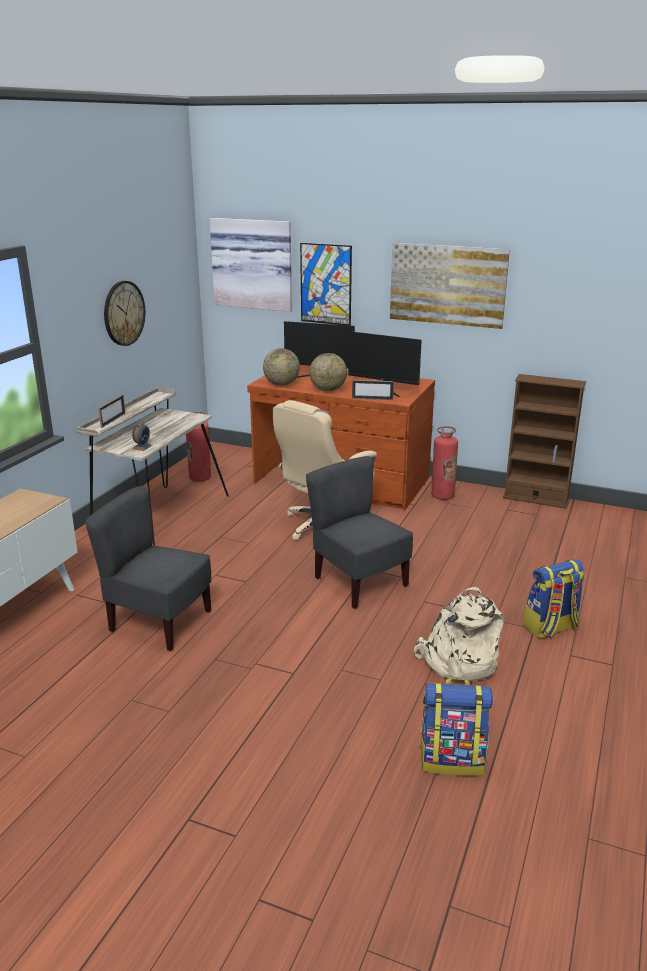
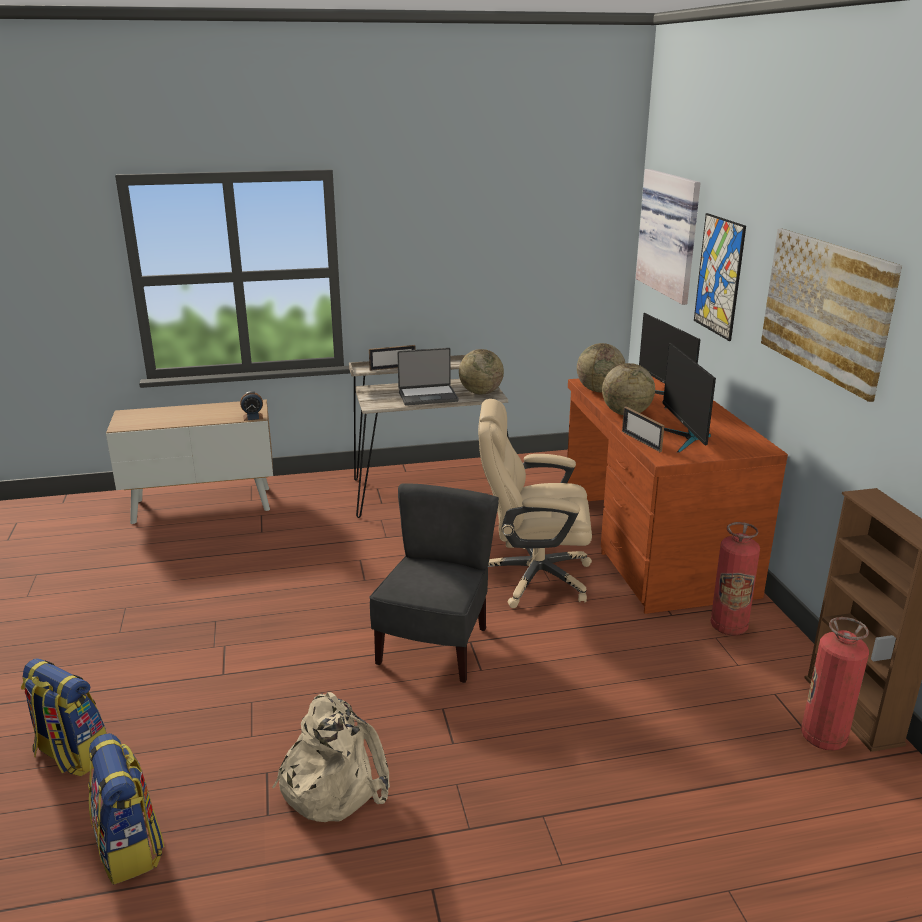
camera: 55 degrees right, 0 degrees up
grey chair [85,486,211,651] -> none
wall clock [104,281,145,346] -> none
alarm clock [132,423,152,451] -> alarm clock moved to [240,391,263,421]
fire extinguisher [186,411,211,482] -> fire extinguisher moved to [801,617,869,750]
backpack [524,559,585,638] -> backpack moved to [21,658,107,776]
none -> laptop [397,348,459,406]
none -> globe [459,349,504,395]

